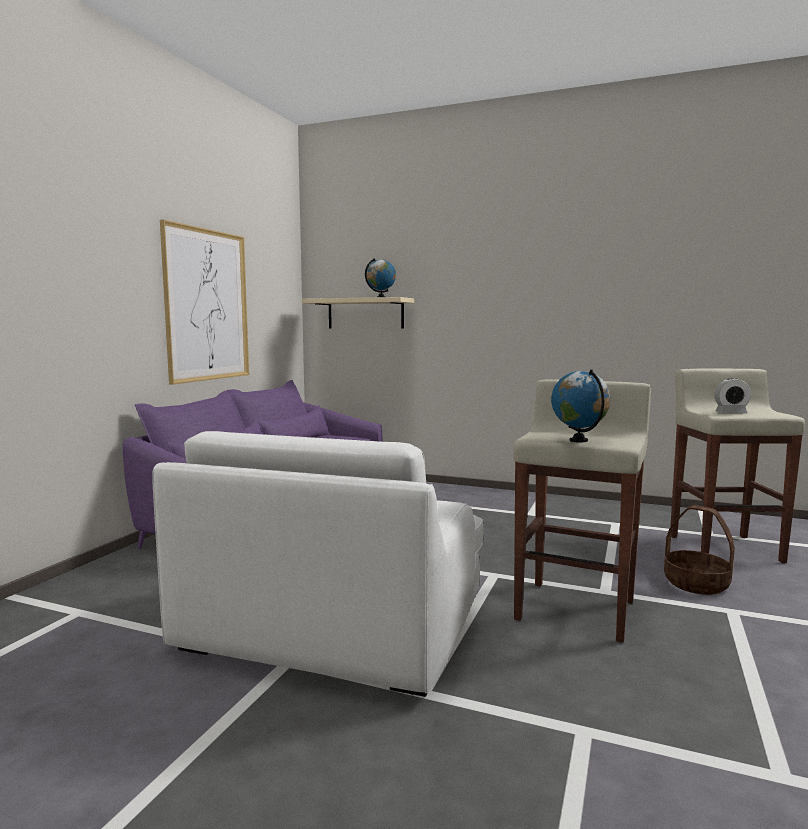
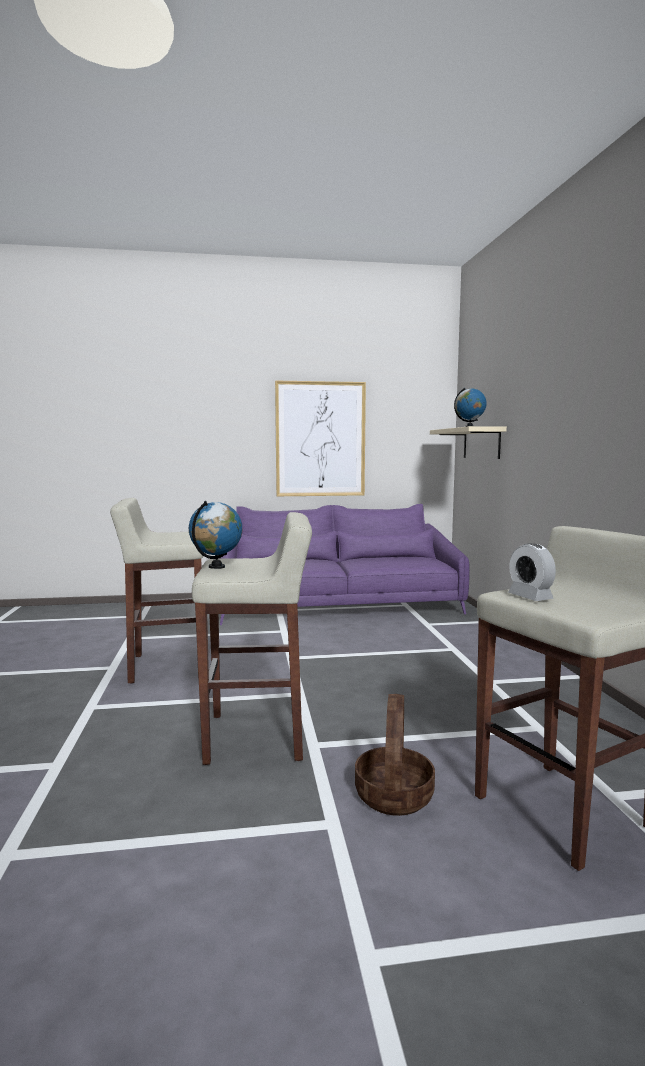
camera: 60 degrees right, 0 degrees up
white armchair [152,431,484,697] -> beige stool [110,498,204,684]

